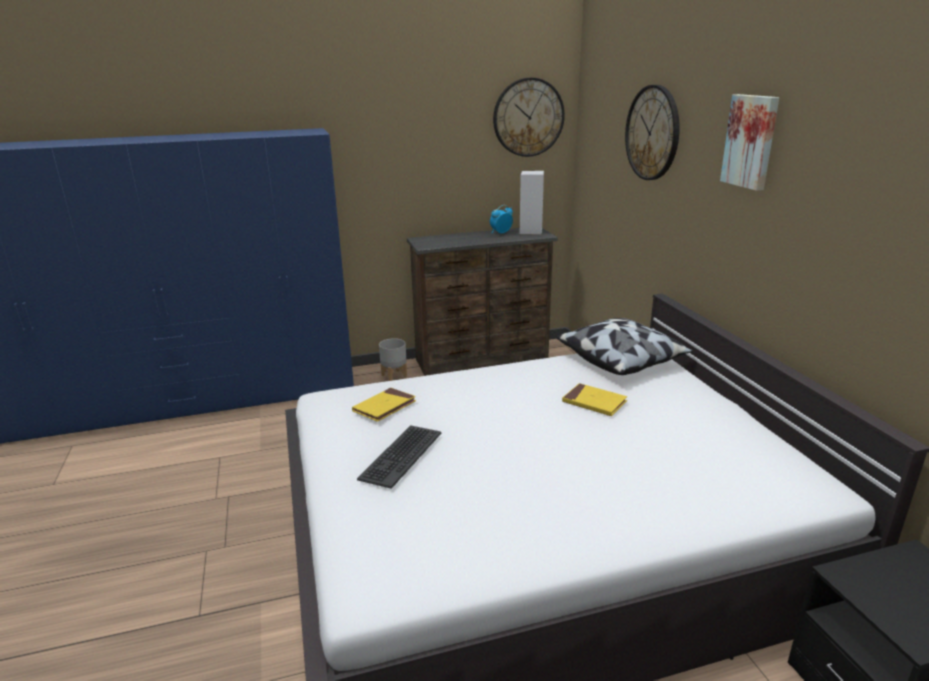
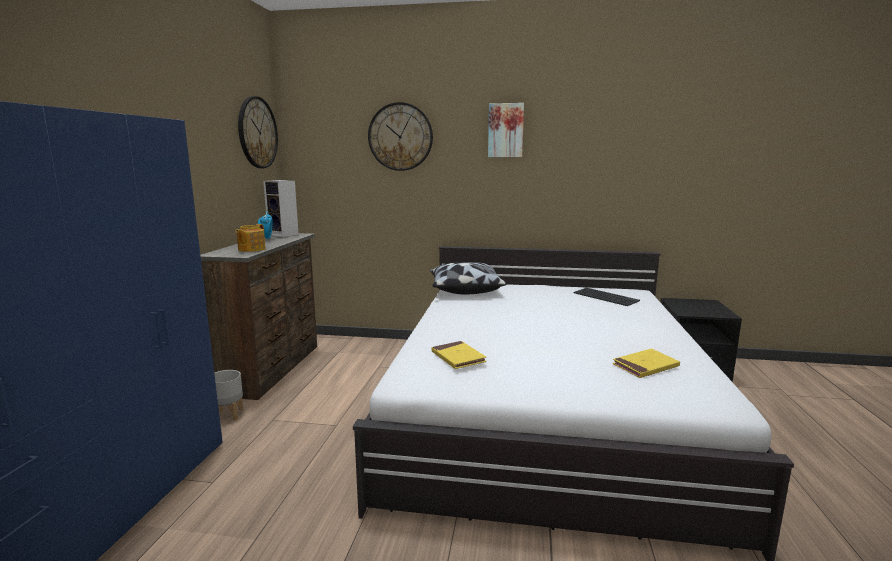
camera: 65 degrees left, 10 degrees down
keyboard [357,425,441,489] -> keyboard moved to [574,288,640,306]
yellow book [562,383,627,416] -> yellow book moved to [613,349,680,378]
none -> teapot [235,224,266,252]

